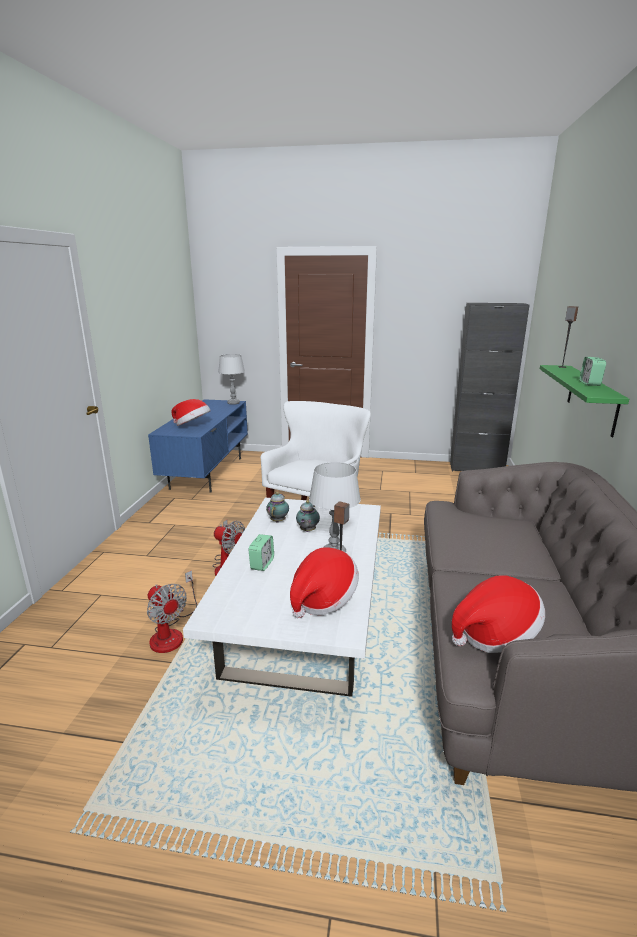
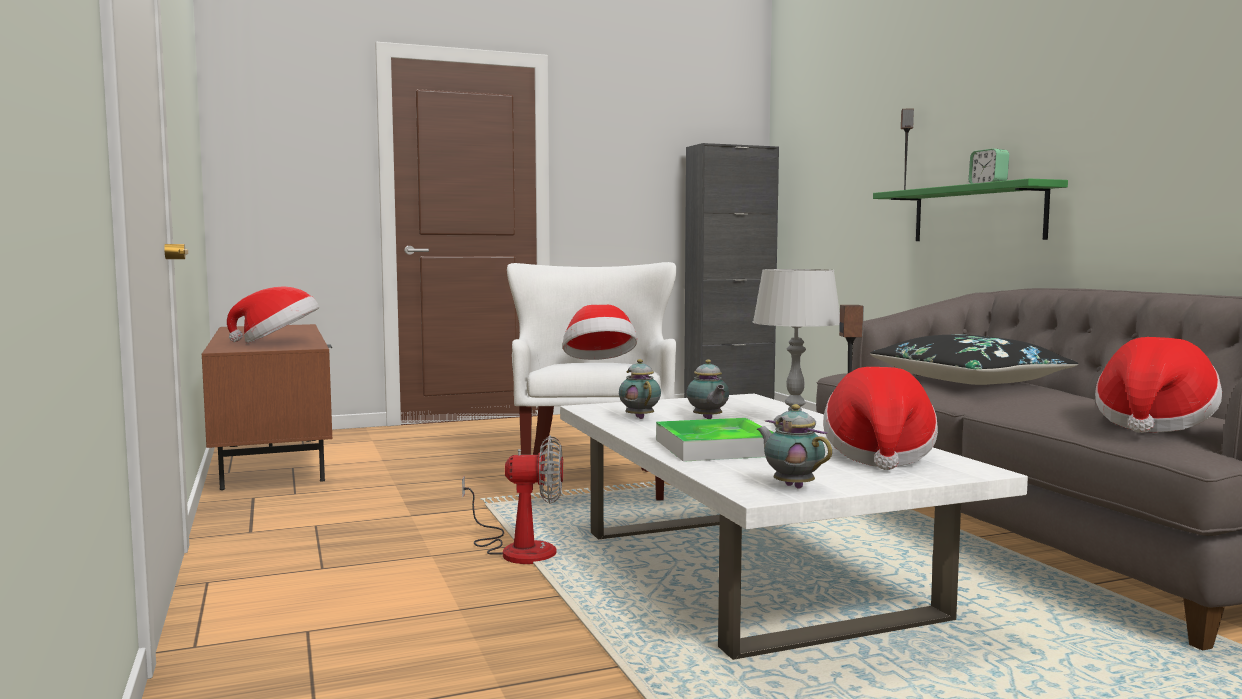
camera: 30 degrees left, 15 degrees down
fan [147,570,197,653] -> none
blue tv stand [148,399,248,493] -> brown tv stand [202,324,332,490]
grey table lamp [218,354,245,405] -> none
alarm clock [249,534,274,571] -> tray [656,418,774,462]
none -> hat [563,305,637,360]
none -> teapot [757,404,832,489]
none -> black pillow [870,334,1078,385]

